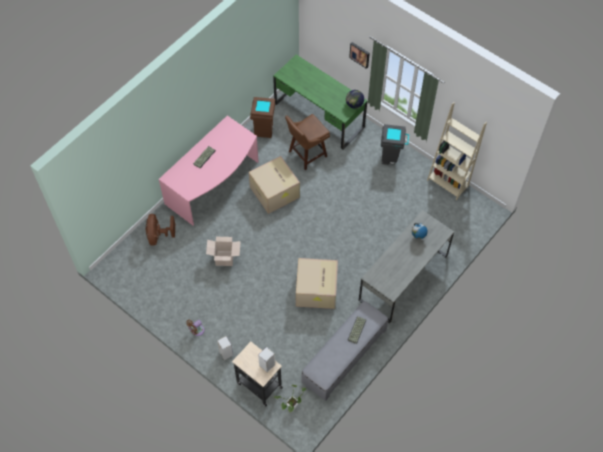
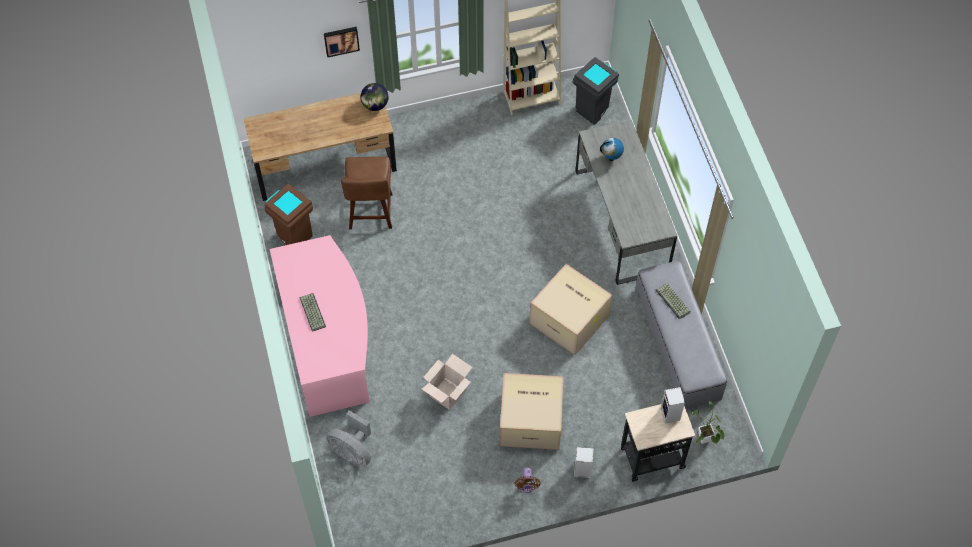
camera: 55 degrees left, 0 degrees up
brown fan [146,214,175,246] -> grey fan [326,410,371,467]
cardboard box [249,156,300,214] -> cardboard box moved to [500,373,564,450]
green desk [273,54,368,149] -> brown desk [243,93,397,201]
grey trash can [381,124,409,165] -> grey trash can moved to [573,57,619,125]

